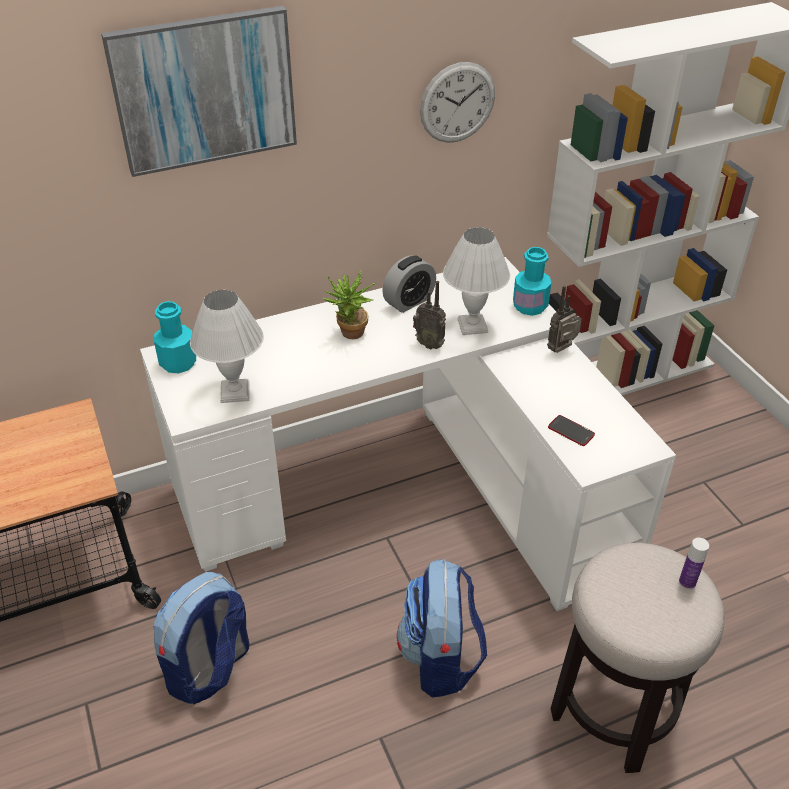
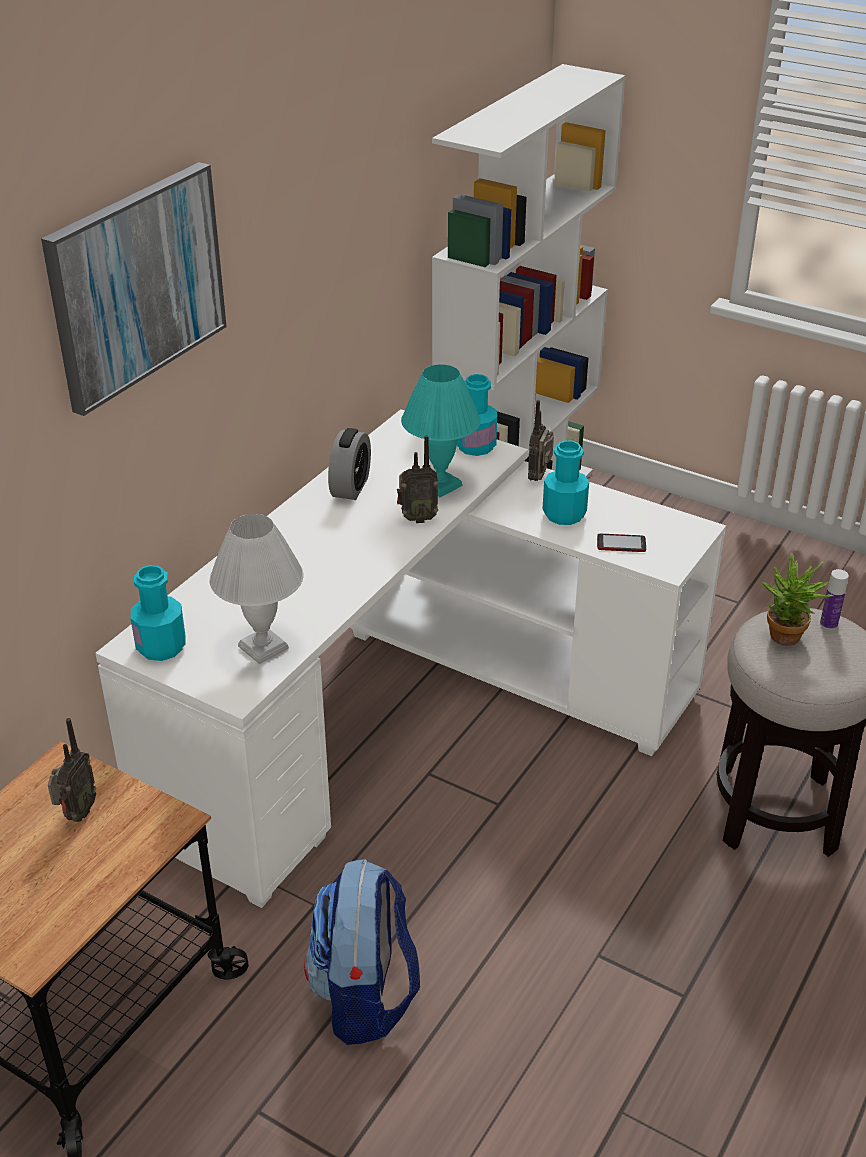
camera: 35 degrees left, 5 degrees down
potted plant [323,270,376,339] -> potted plant moved to [762,552,834,646]
backpack [397,559,487,697] -> none
wall clock [420,62,495,143] -> none
white table lamp [443,227,510,335] -> turquoise table lamp [401,364,481,497]
none -> radio [48,718,96,822]
none -> turquoise bottle [543,440,589,525]

